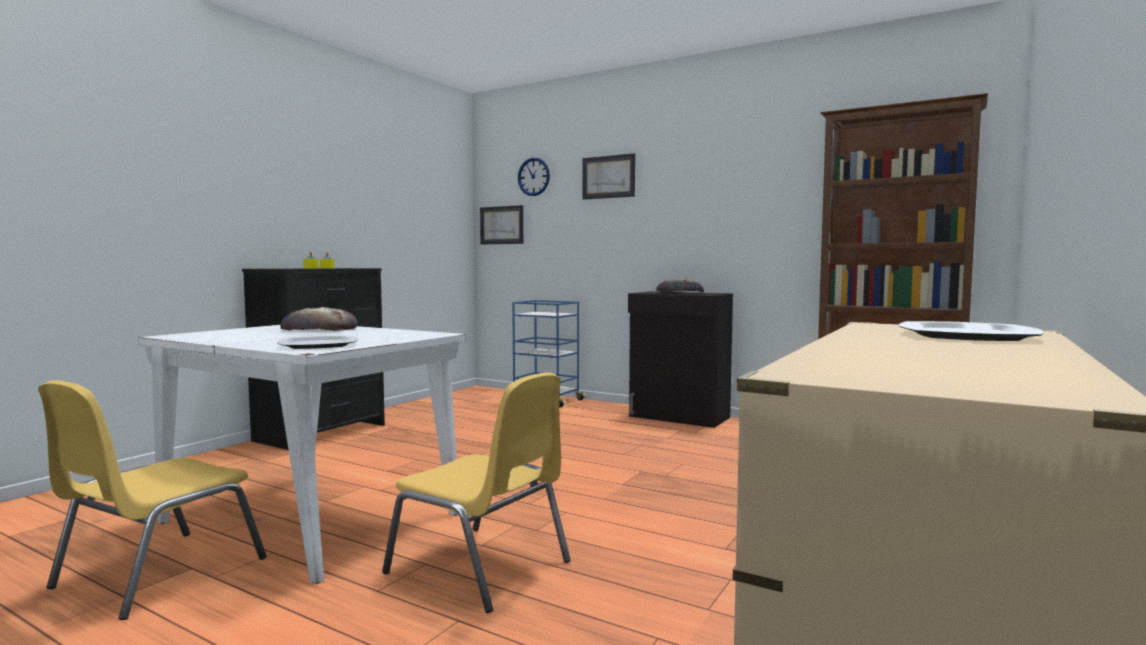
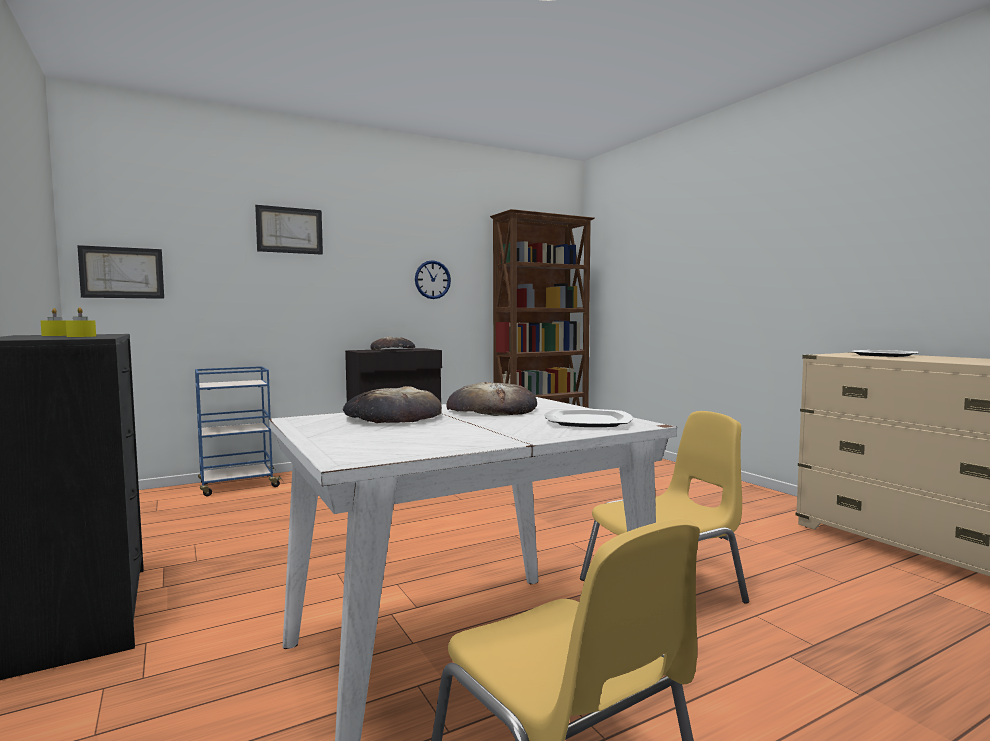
camera: 60 degrees left, 0 degrees up
wall clock [518,158,550,196] -> wall clock moved to [415,260,451,299]
none -> bread [446,382,537,416]

